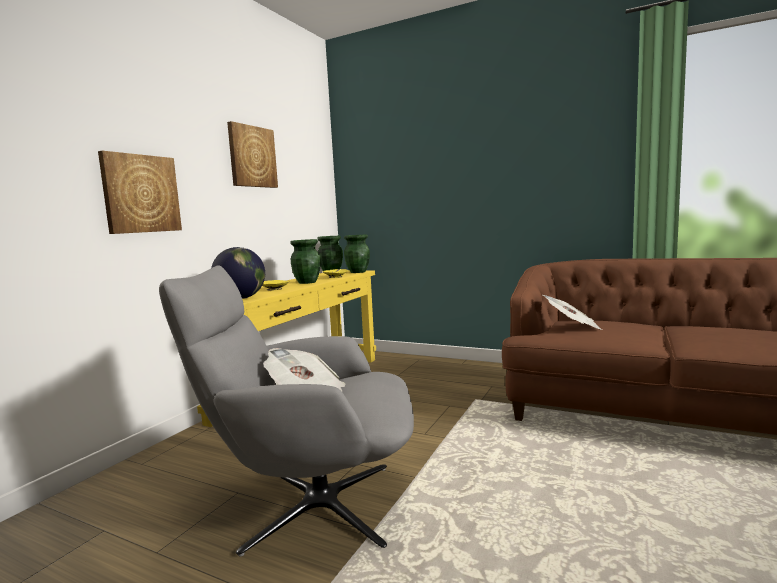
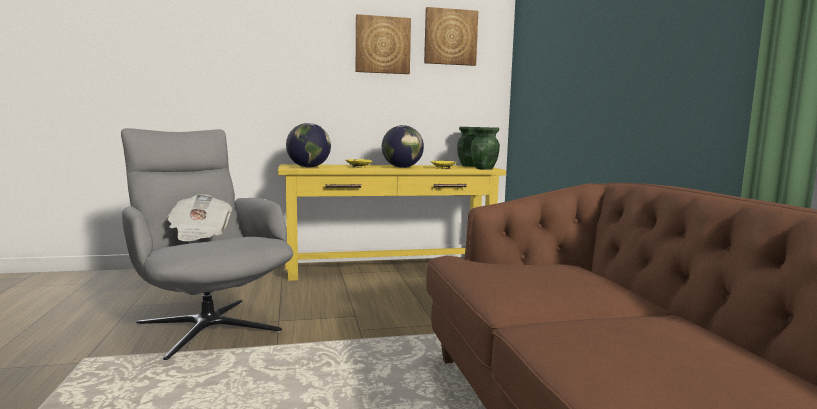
camera: 50 degrees right, 0 degrees up
picture [98,151,182,234] -> picture moved to [424,7,478,66]
green vase [290,239,321,284] -> globe [382,125,424,168]
newspaper [543,295,602,330] -> none

